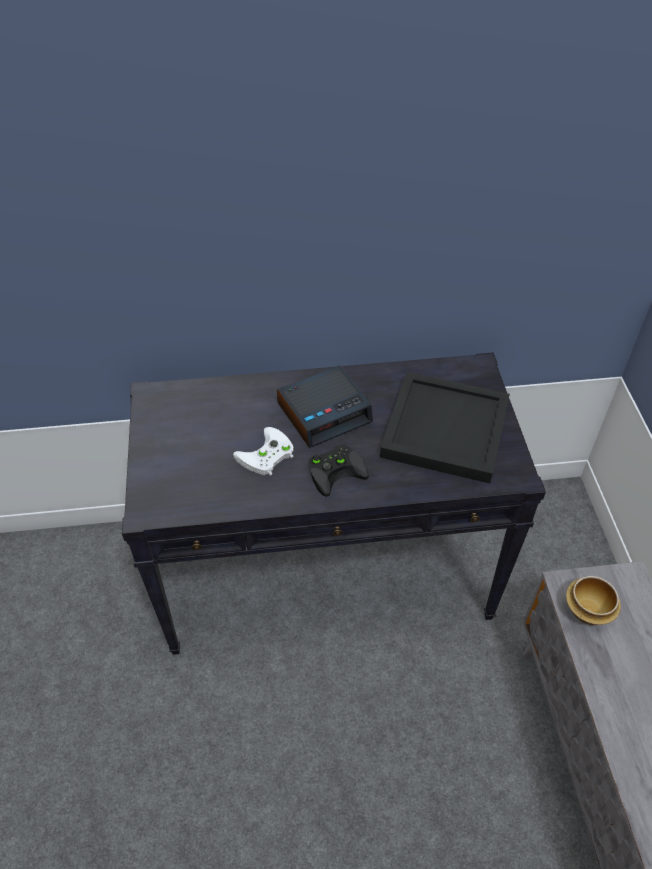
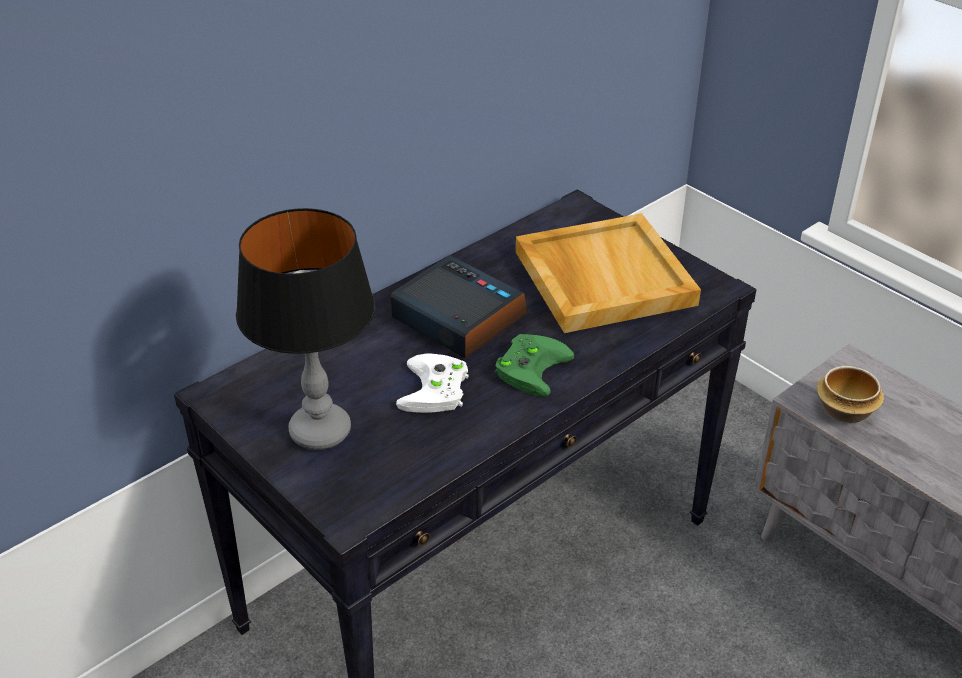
camera: 35 degrees left, 10 degrees down
alarm clock [277,365,373,448] -> alarm clock turned 75 degrees counterclockwise [391,255,528,358]
black game controller [309,445,369,497] -> green game controller [495,334,574,397]
black tray [380,372,510,483] -> beige tray [516,213,701,333]
none -> table lamp [236,208,375,450]

